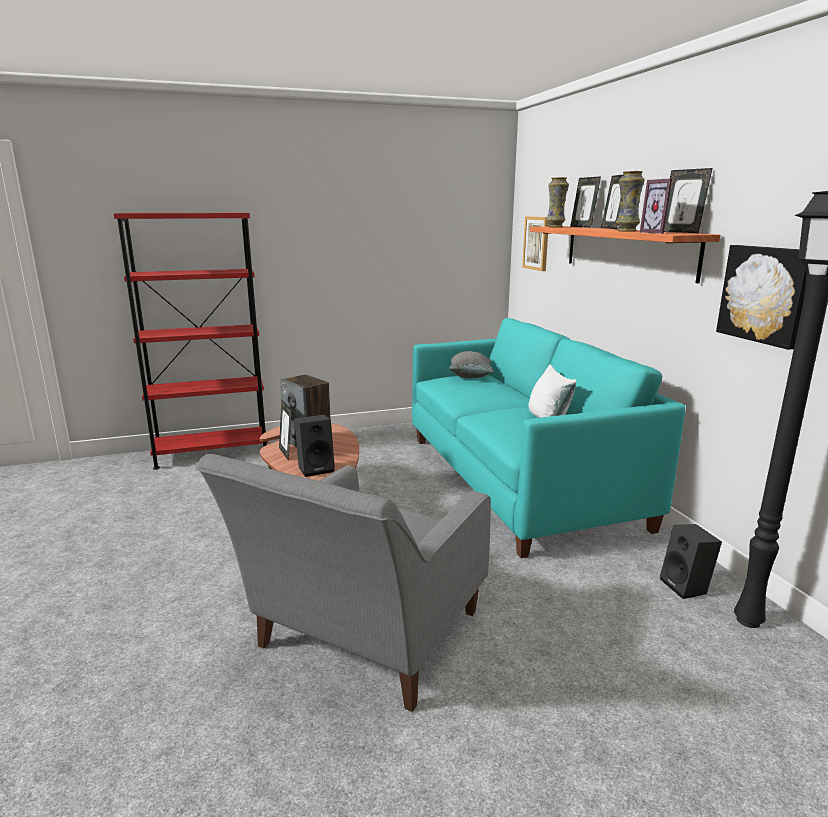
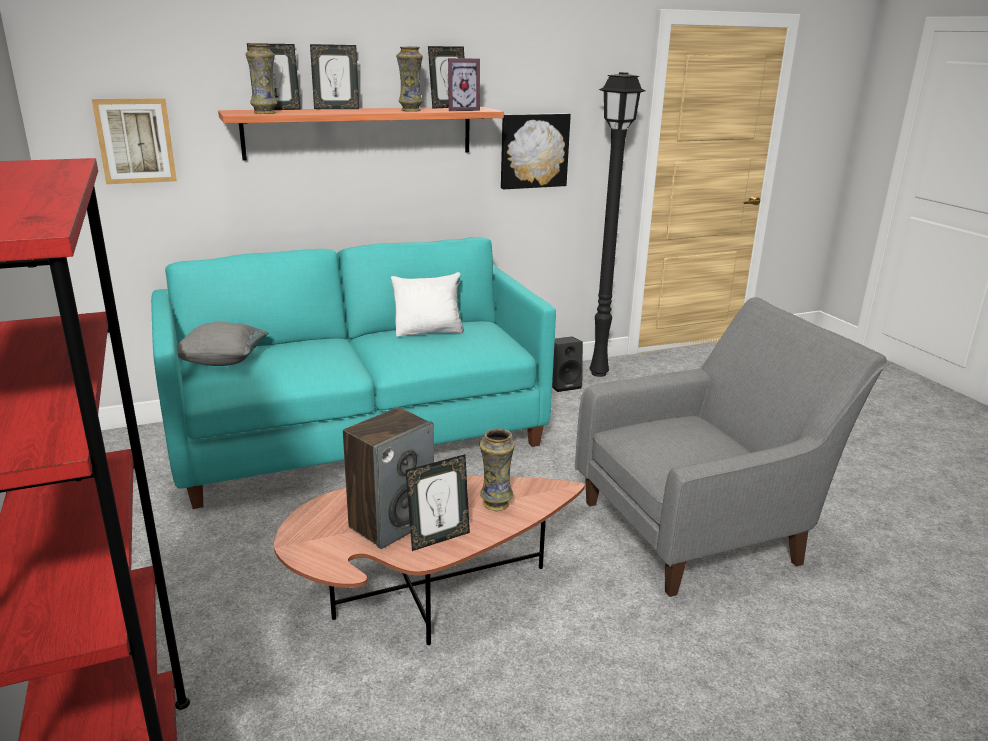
camera: 95 degrees left, 5 degrees up
grey armchair [196,454,491,712] -> grey armchair turned 45 degrees counterclockwise [575,297,889,597]
black speaker [294,414,335,477] -> vase [479,429,515,511]

